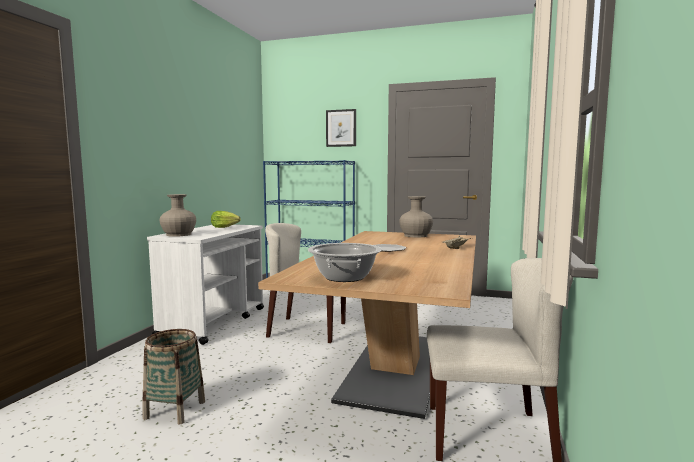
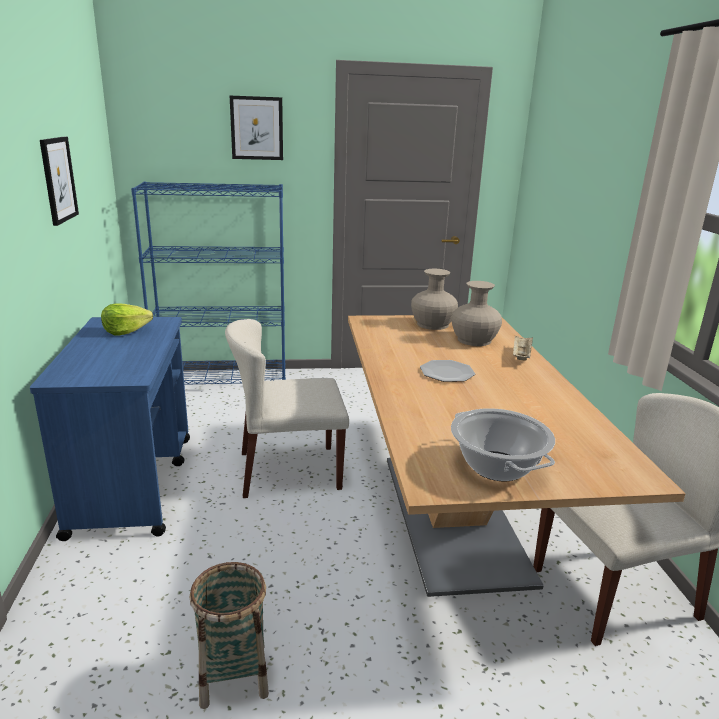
camera: 25 degrees left, 15 degrees up
white cart [147,224,264,345] -> blue cart [30,317,190,541]
beige vase [160,194,196,237] -> beige vase moved to [452,281,502,346]
none -> picture [40,137,79,226]

